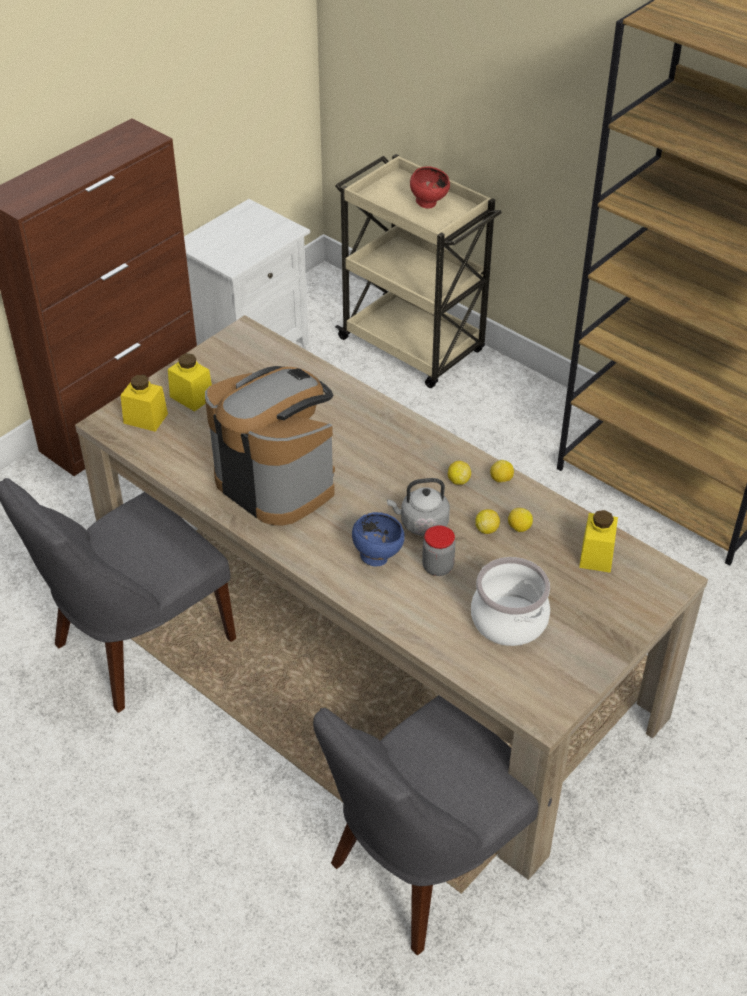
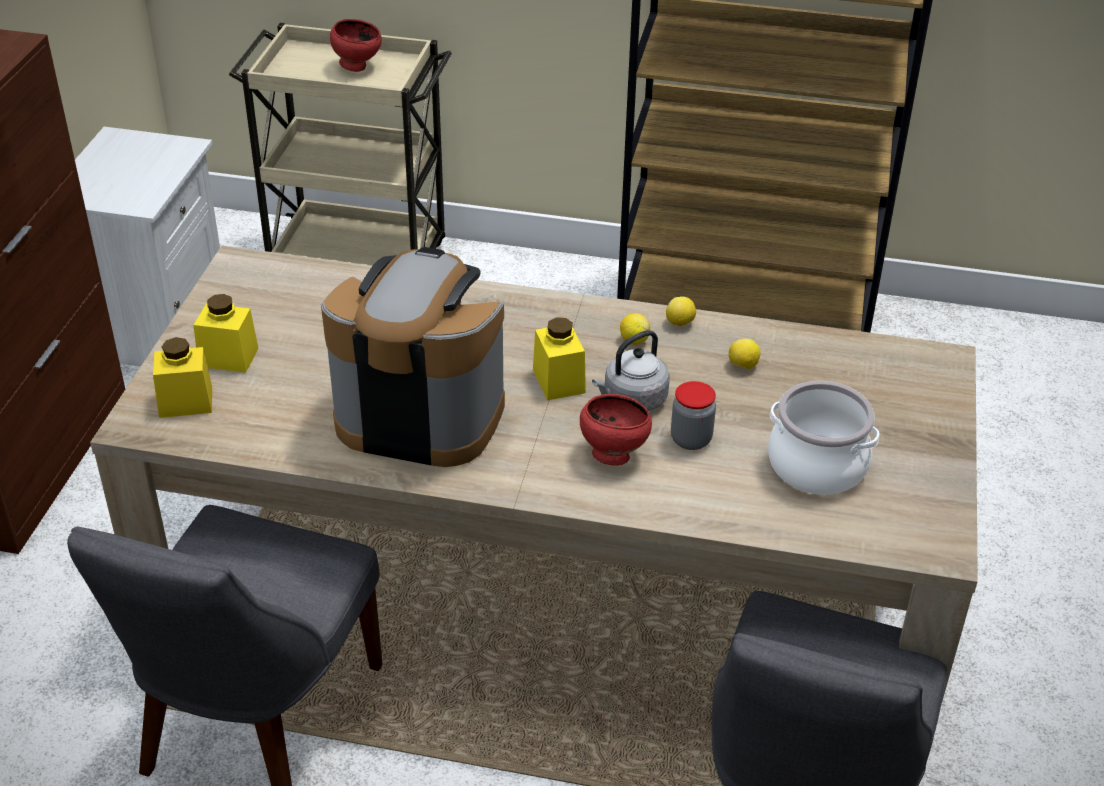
camera: 30 degrees left, 5 degrees down
blue bowl [352,512,405,567] -> red bowl [580,394,652,466]
lemon [475,509,500,534] -> none
yellow jar [579,510,618,573] -> yellow jar moved to [533,317,586,400]

